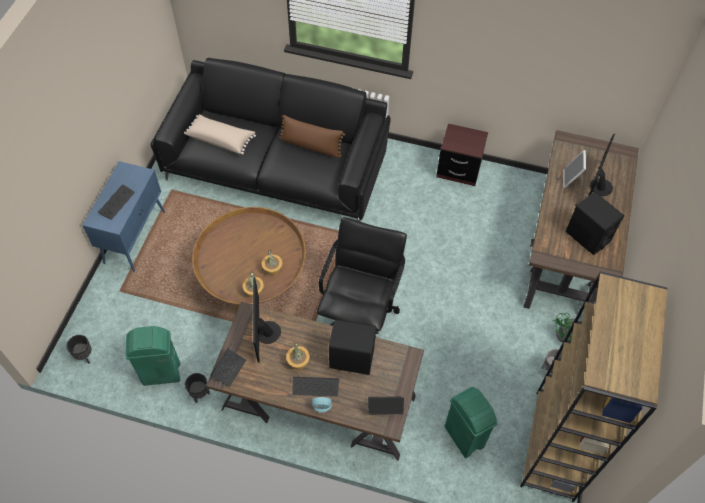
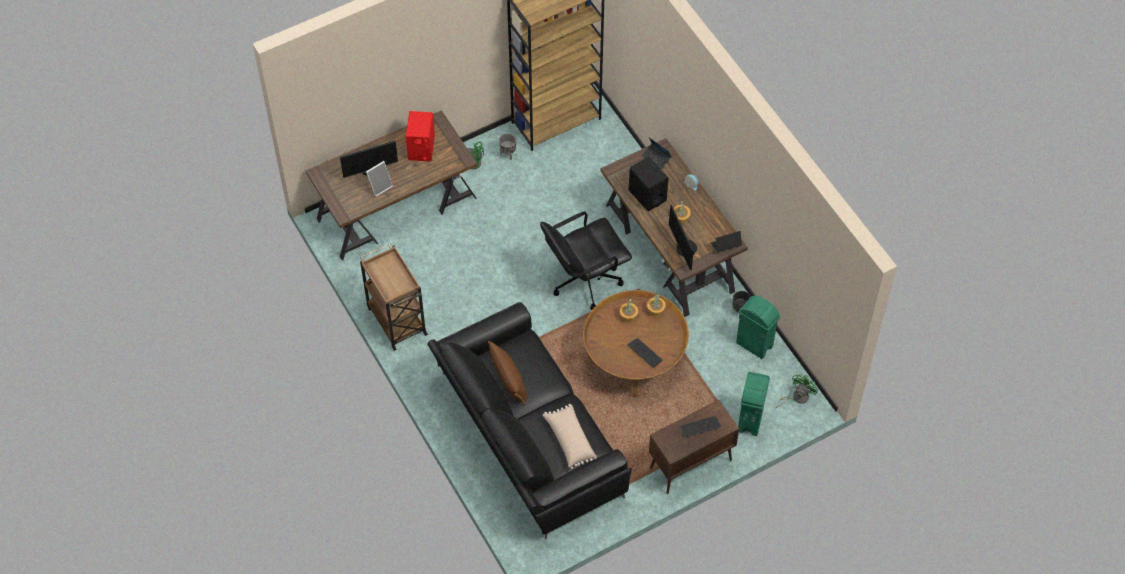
camera: 135 degrees left, 0 degrees up
black planter [66,335,91,364] -> green fan [776,374,818,408]
blue cabinet [82,161,165,272] -> brown cabinet [649,400,739,494]
monitor [253,277,281,362] -> monitor turned 120 degrees clockwise [669,204,697,270]
keyboard [292,377,339,397] -> keyboard moved to [628,338,663,368]
brown nightstand [436,123,488,186] -> brown cart [360,243,428,351]
green trash can [445,387,498,458] -> green trash can moved to [738,372,770,436]
black speaker [565,192,624,255] -> red speaker [406,111,435,162]

